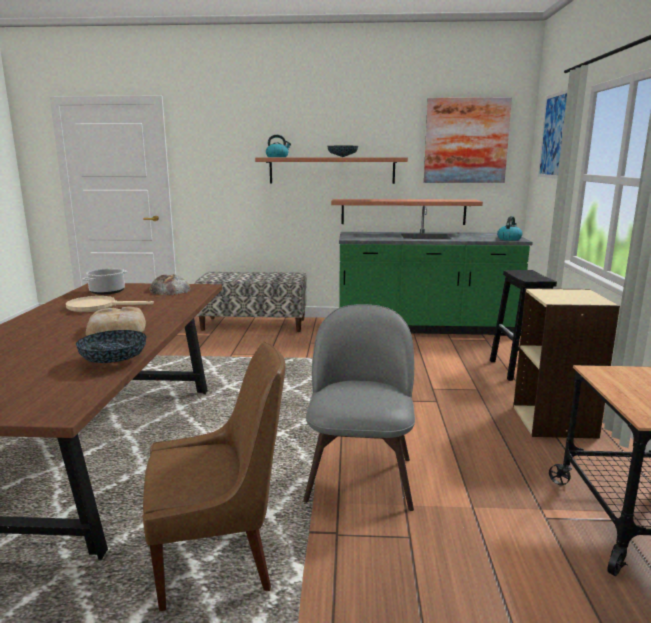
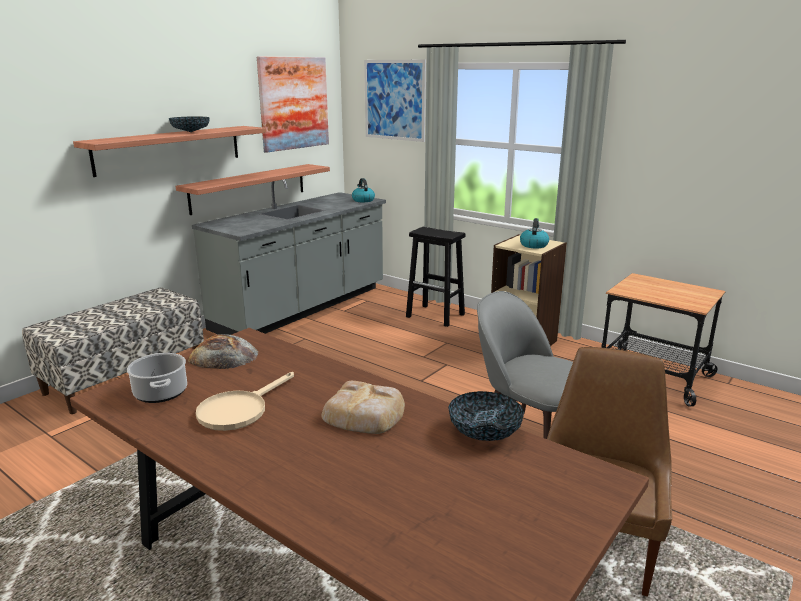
camera: 55 degrees left, 5 degrees up
kettle [266,135,291,157] -> kettle moved to [520,218,549,248]
green counter [339,206,533,335] -> grey counter [192,179,386,335]

